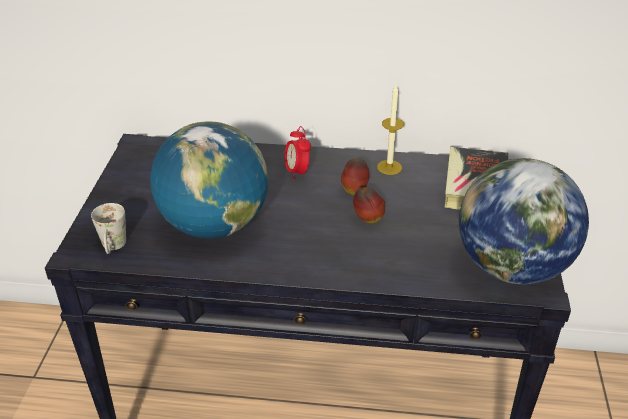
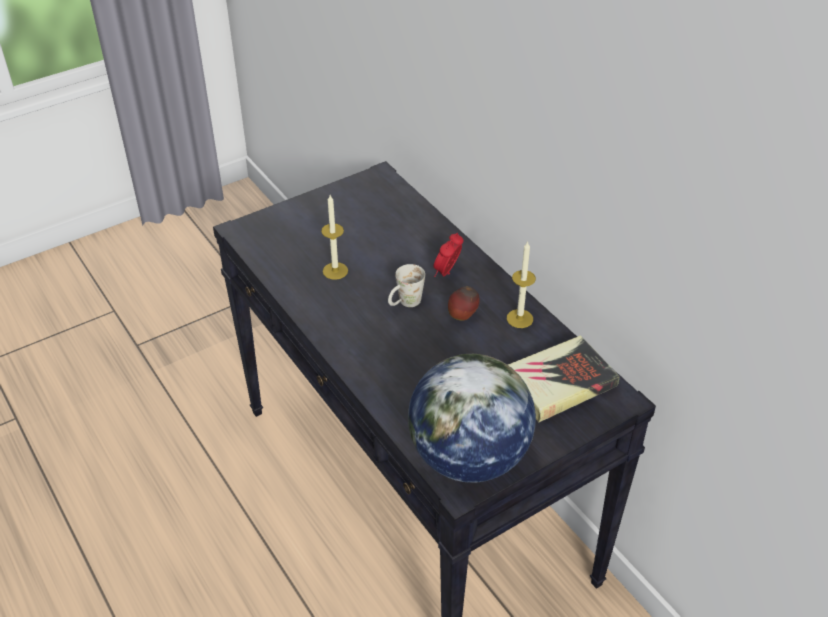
camera: 50 degrees right, 5 degrees up
white mug [91,203,126,254] -> white mug moved to [388,264,425,307]
globe [150,121,268,239] -> candle [321,195,348,280]
apple [353,187,385,223] -> none

